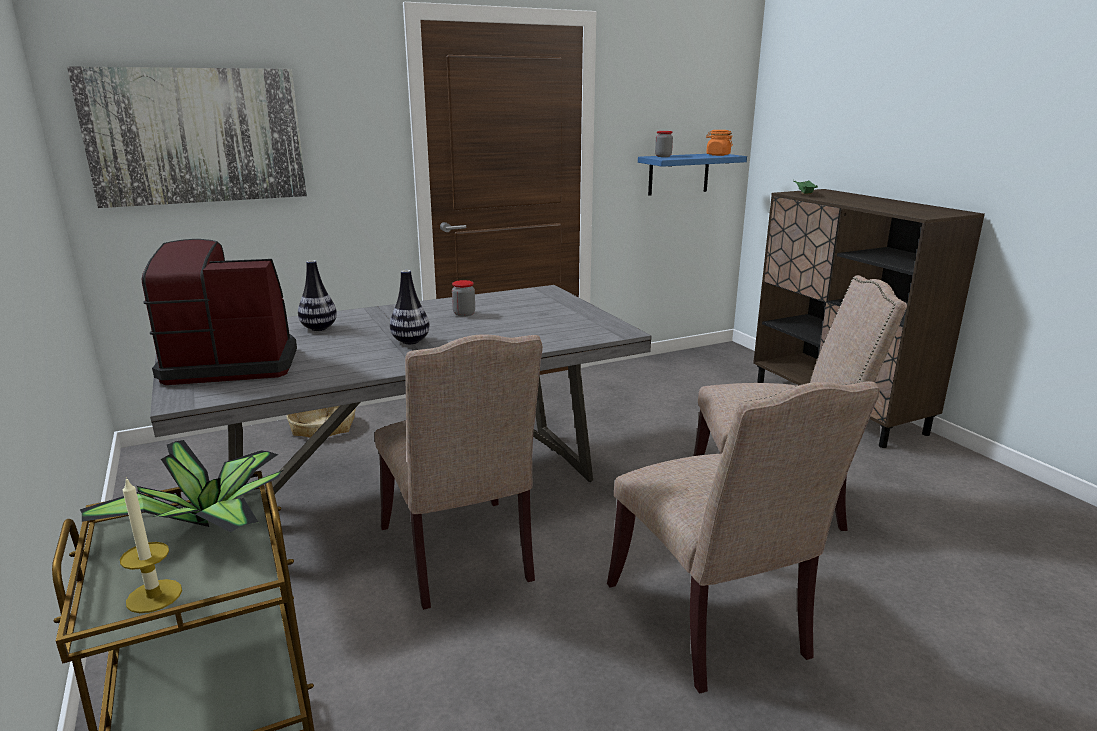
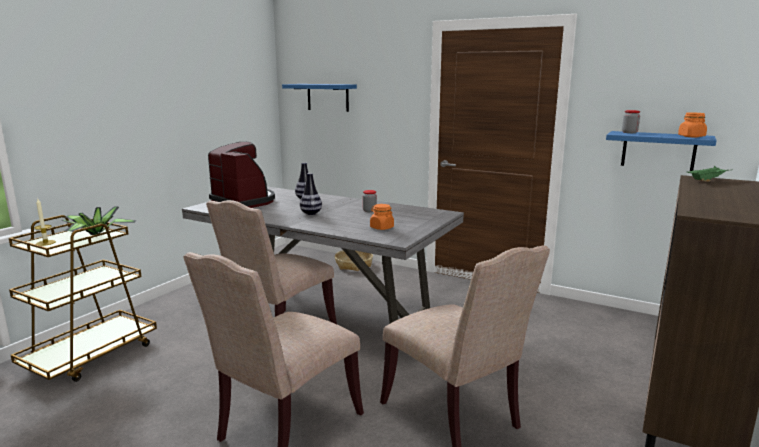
camera: 55 degrees right, 5 degrees down
picture [67,66,307,208] -> blue shelf [282,84,357,112]
none -> orange jar [370,204,394,230]

